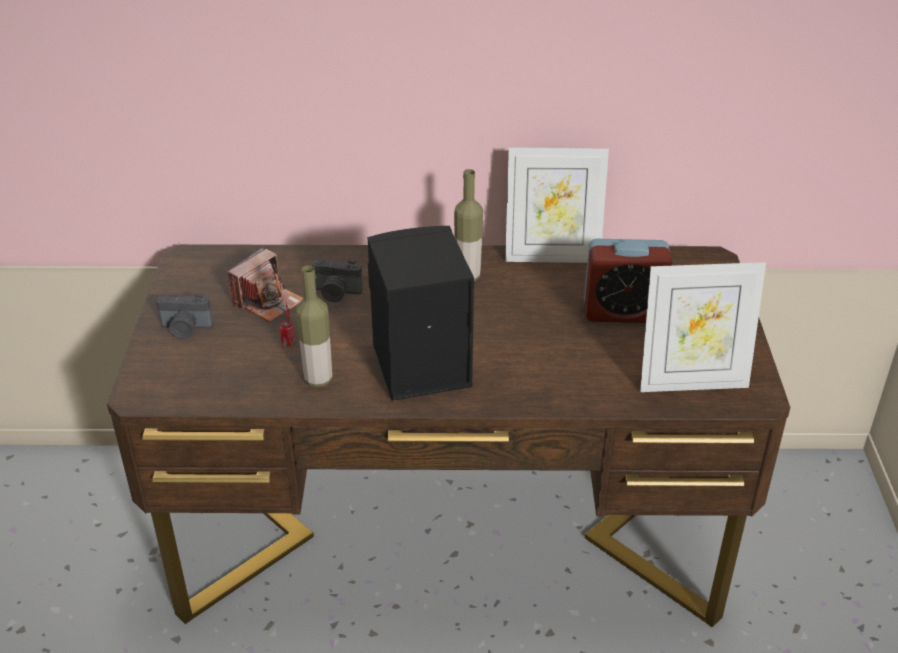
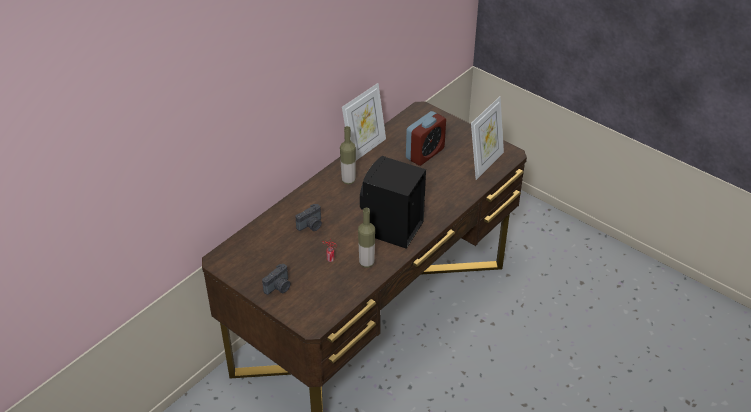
camera: 50 degrees left, 5 degrees up
camera [227,248,304,322] -> none

